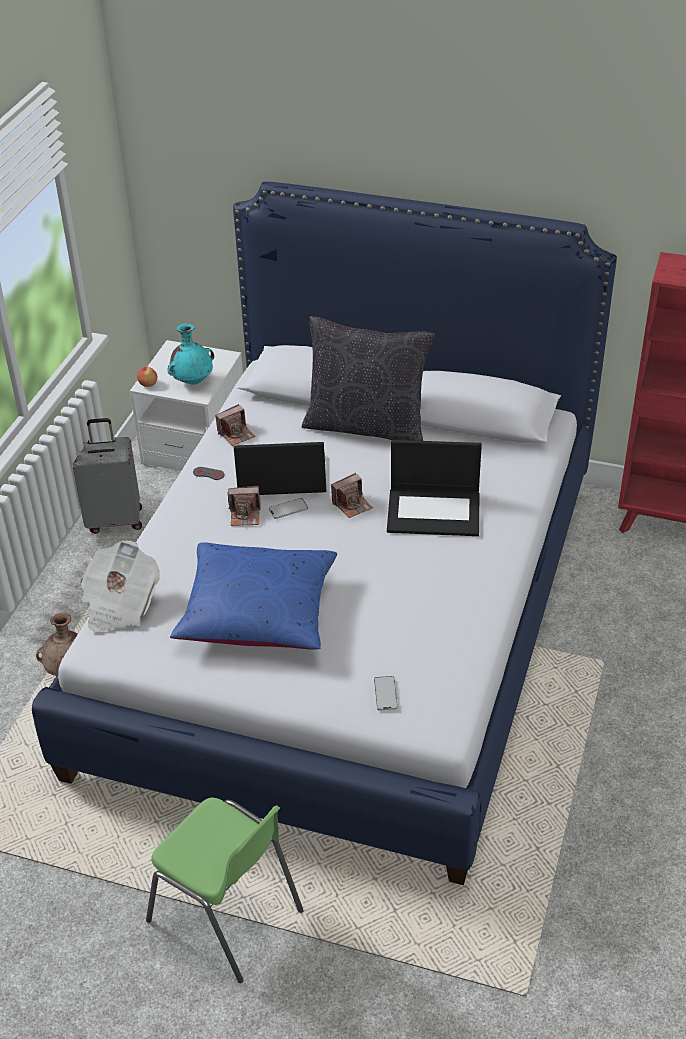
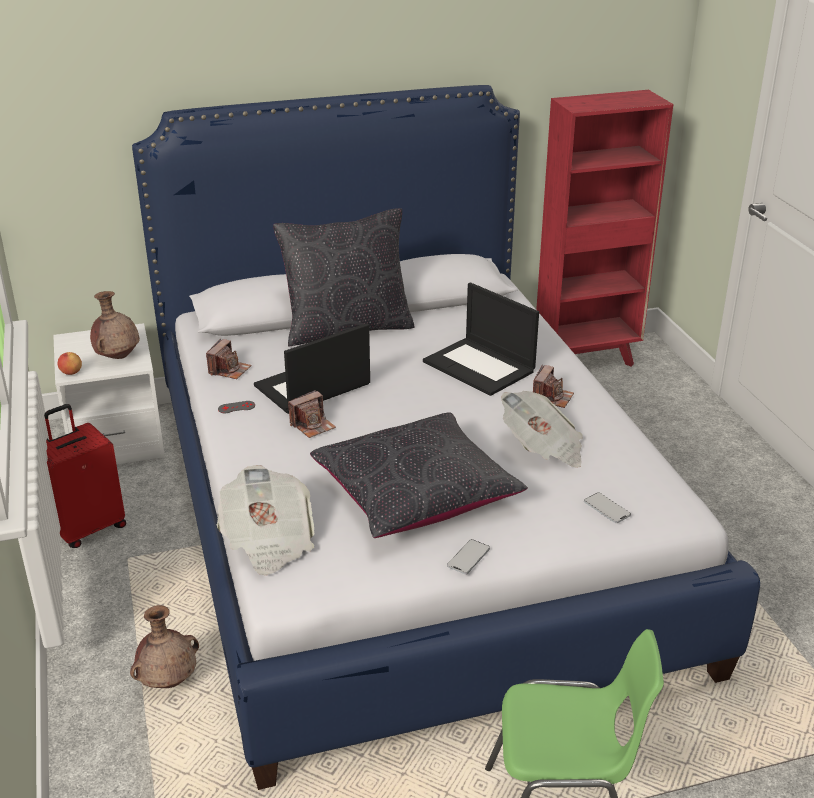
camera: 35 degrees left, 10 degrees down
grey suitcase [73,418,142,534] -> red suitcase [44,404,126,548]
turquoise vase [167,323,214,384] -> brown vase [90,291,140,359]
blue pillow [170,542,337,650] -> black pillow [310,412,528,538]
phone [269,498,308,519] -> phone moved to [447,539,490,574]
camera [331,473,373,518] -> camera moved to [533,365,574,408]
laptop [387,440,482,536] -> laptop turned 75 degrees clockwise [423,282,539,396]
none -> newspaper [501,391,583,468]

